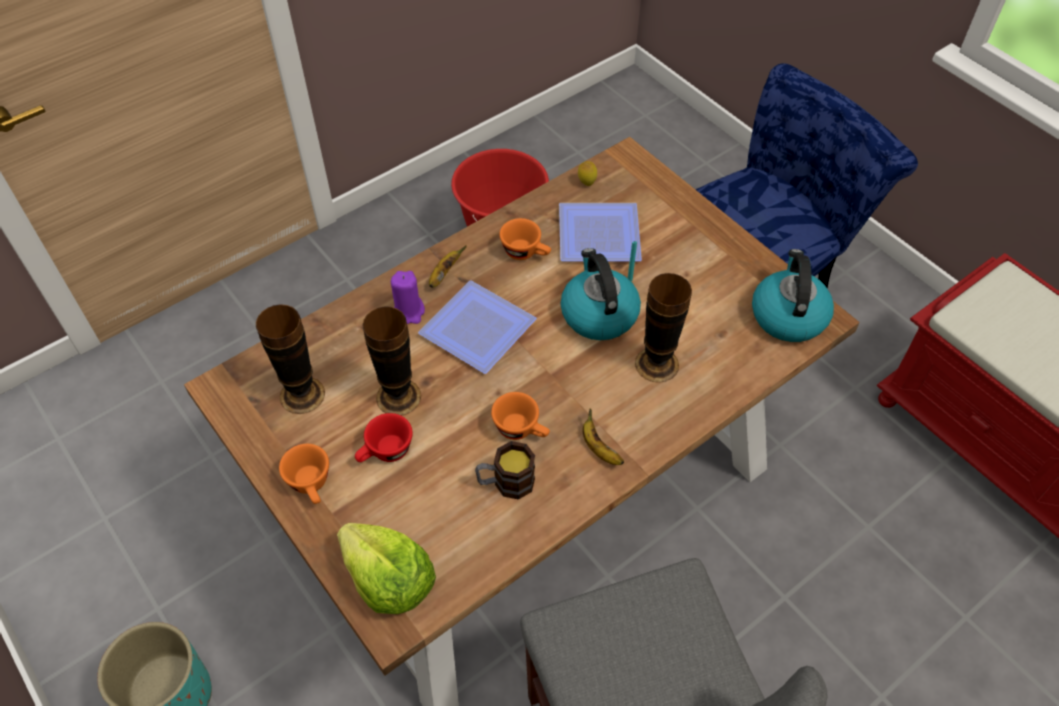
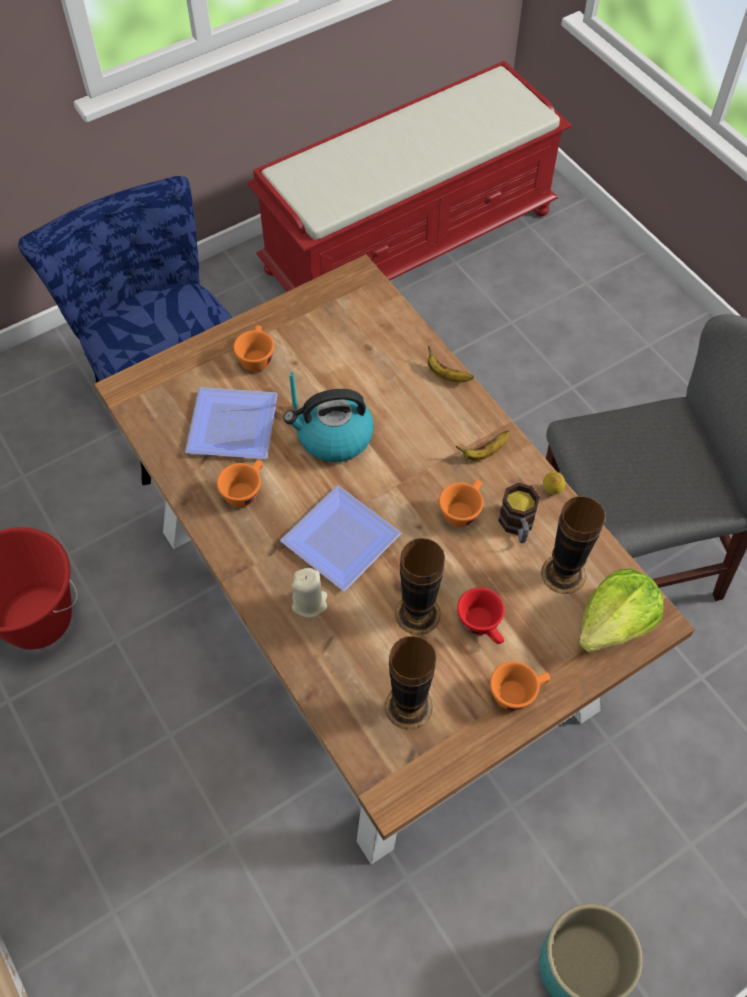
camera: 85 degrees left, 5 degrees up
purple candle [391,271,425,324] -> beige candle [292,568,327,618]
banana [429,245,467,288] -> banana moved to [428,345,474,382]
lemon [578,161,597,186] -> lemon moved to [543,472,565,495]
vase [635,273,692,383] -> vase moved to [541,496,605,594]
kettle [752,249,834,342] -> none
none -> orange cup [233,325,274,371]

